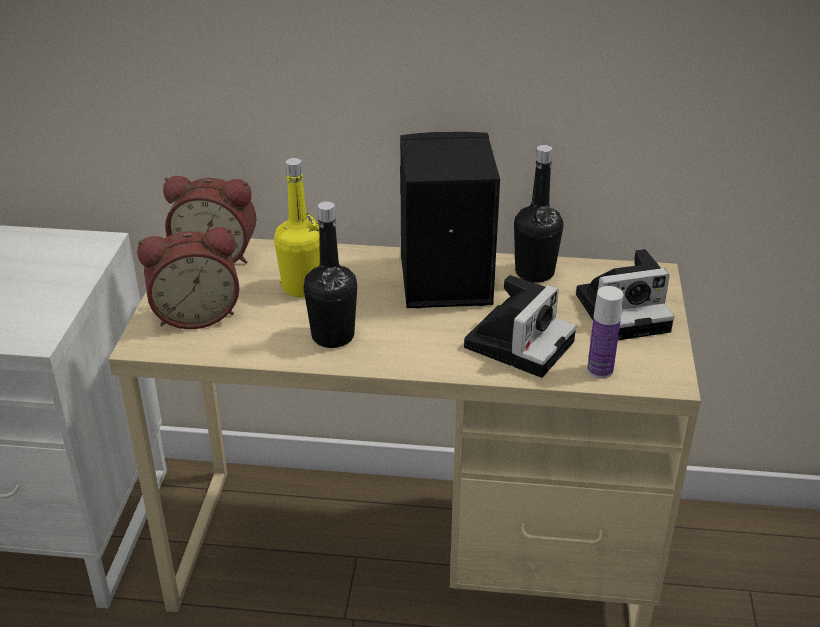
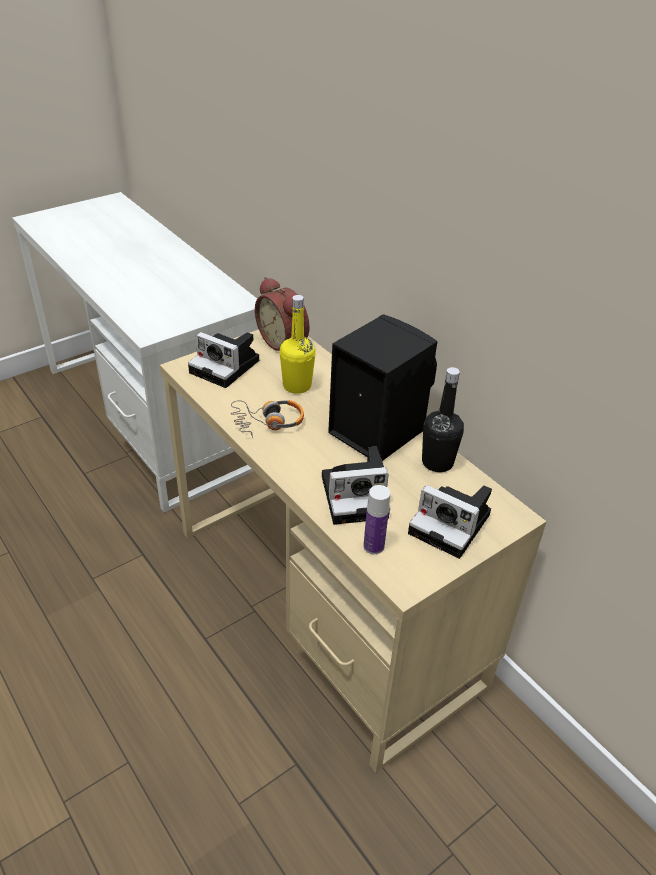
camera: 45 degrees right, 5 degrees up
alarm clock [137,227,239,329] -> camera [188,332,259,388]
black bottle [304,201,357,348] -> headphones [231,400,304,438]

